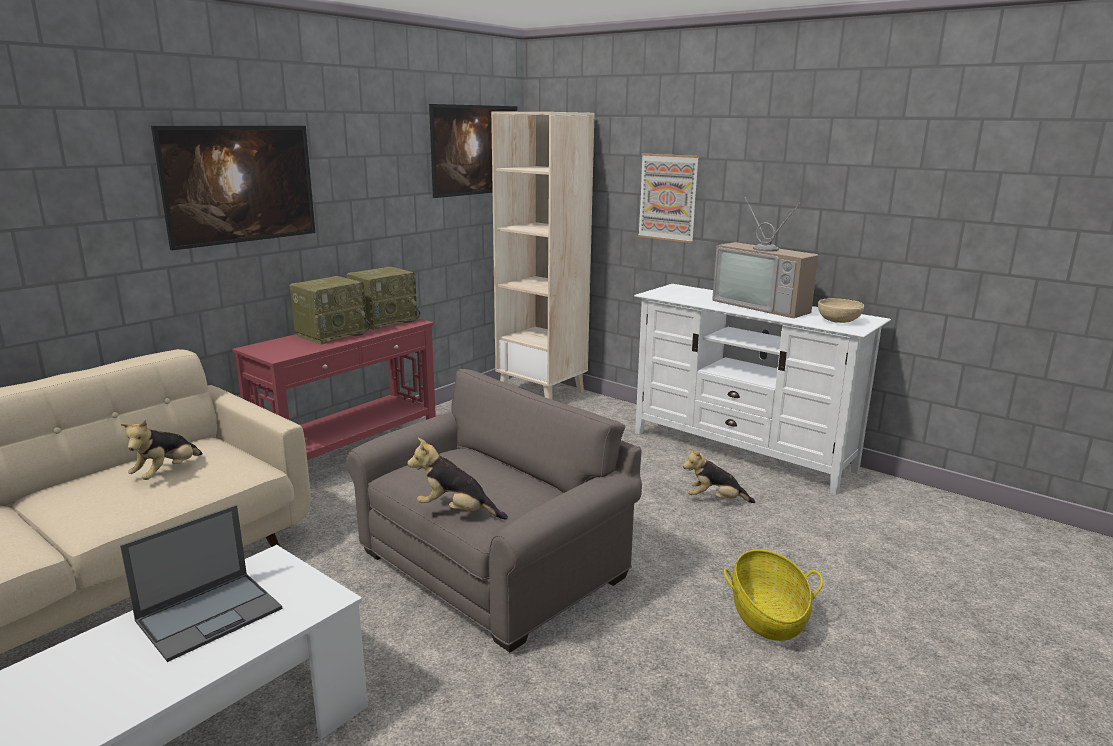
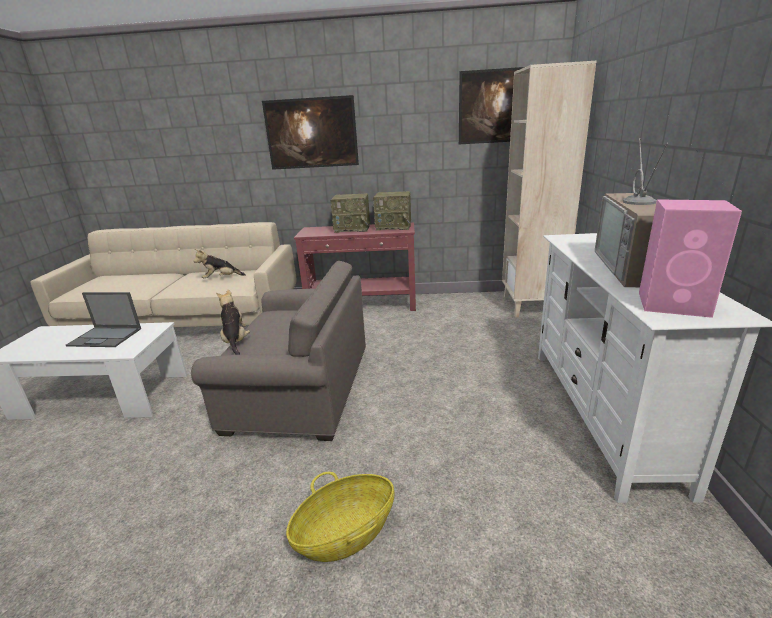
camera: 55 degrees right, 5 degrees up
picture [638,154,699,243] -> none
plush toy [683,447,755,503] -> none
beige bowl [818,298,864,323] -> pink speaker [639,199,742,318]

